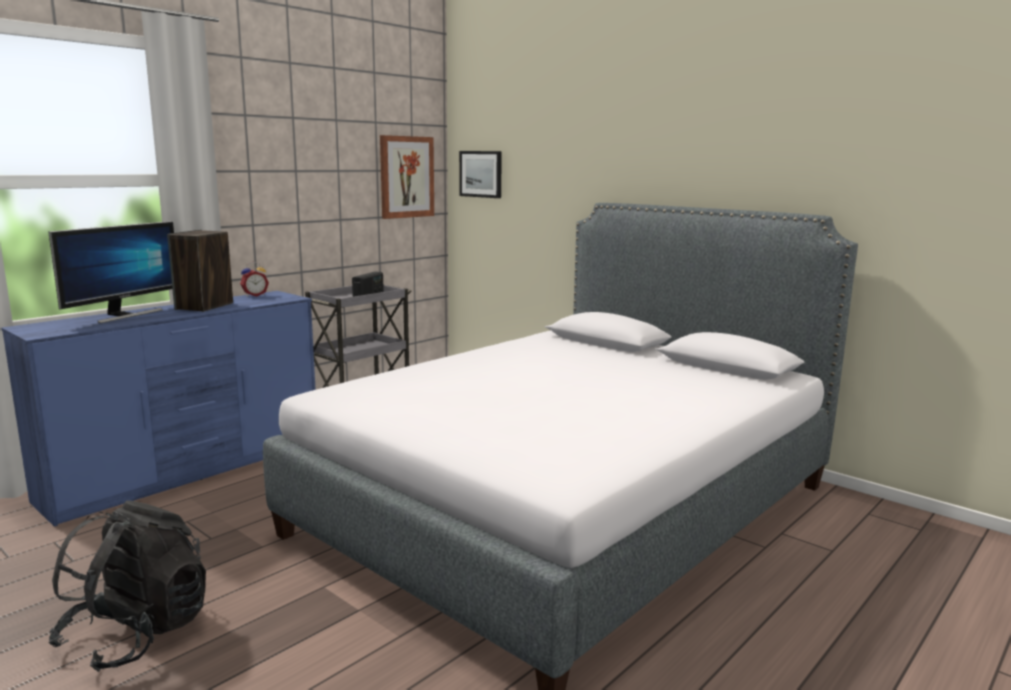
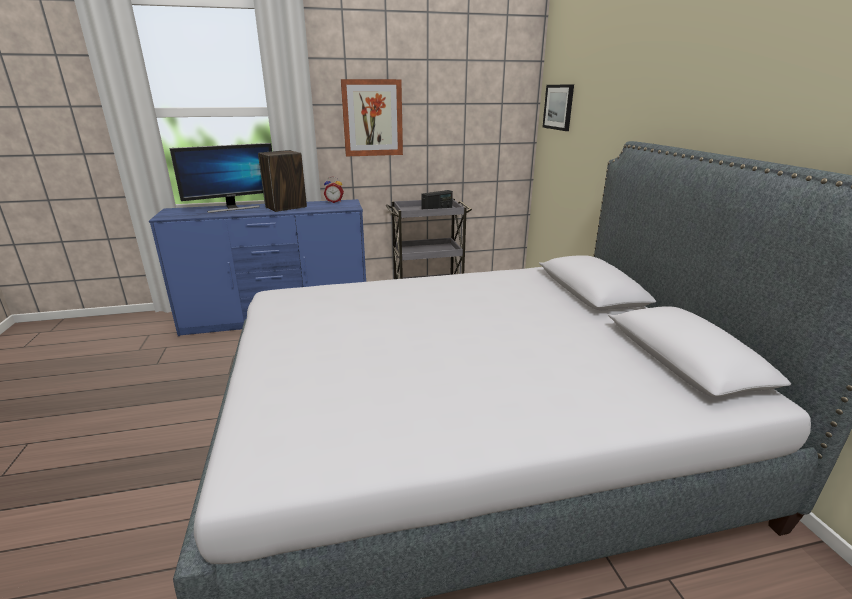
camera: 35 degrees right, 10 degrees up
black backpack [48,501,206,672] -> none
picture [380,135,434,219] -> picture moved to [341,79,403,156]

